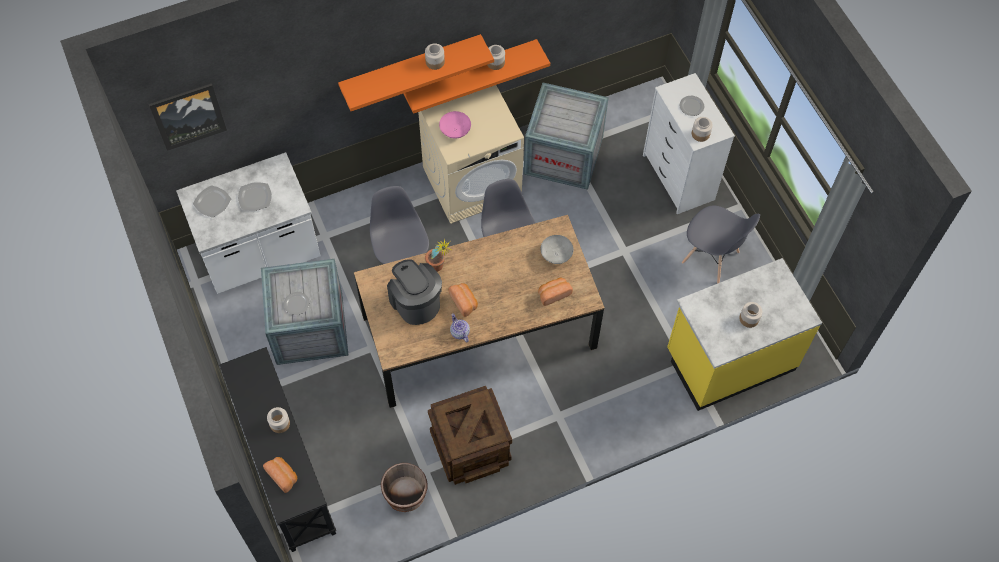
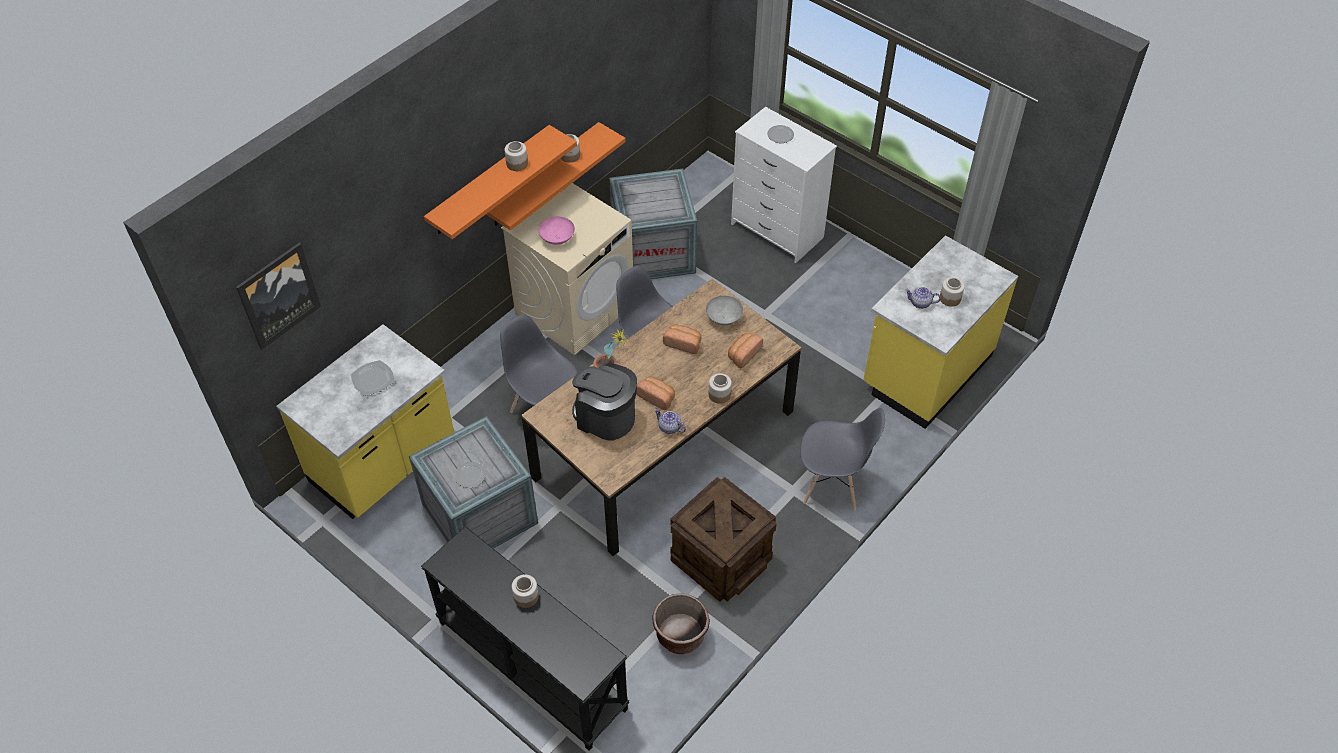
camera: 25 degrees left, 10 degrees down
white counter [176,152,320,294] -> yellow counter [276,324,454,519]
plate [193,185,231,218] -> none
bread [263,457,297,493] -> bread moved to [663,325,701,354]
grey chair [682,205,760,284] -> grey chair moved to [800,408,885,510]
jar [692,117,713,142] -> jar moved to [709,373,732,404]
none -> teapot [905,287,941,309]

